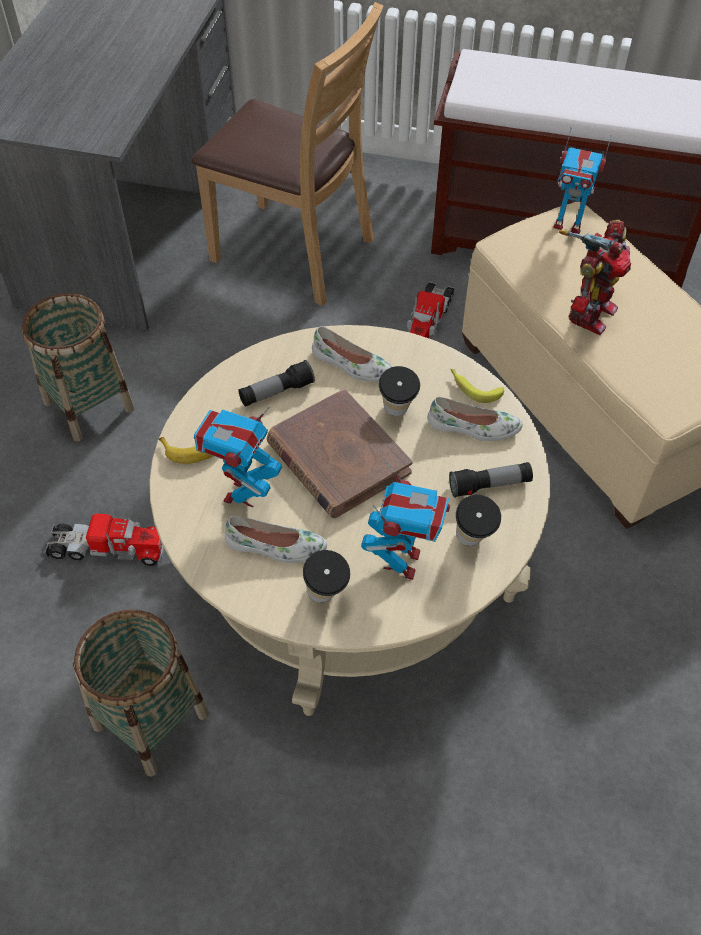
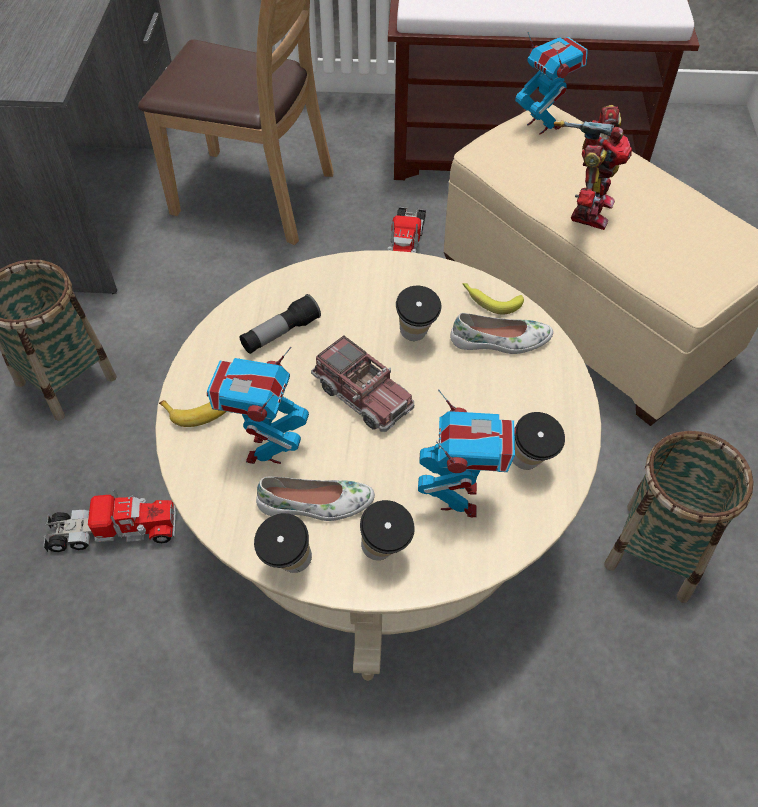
camera: 10 degrees left, 0 degrees up
basket [73,610,209,777] -> basket moved to [604,431,754,603]
brown book [267,389,413,518] -> toy truck [311,335,414,432]
white shoe [312,326,393,382] -> none
flashlight [449,462,533,498] -> none
toy robot [553,127,612,234] -> toy robot turned 135 degrees counterclockwise [515,32,588,134]
none -> cup [254,513,312,573]

